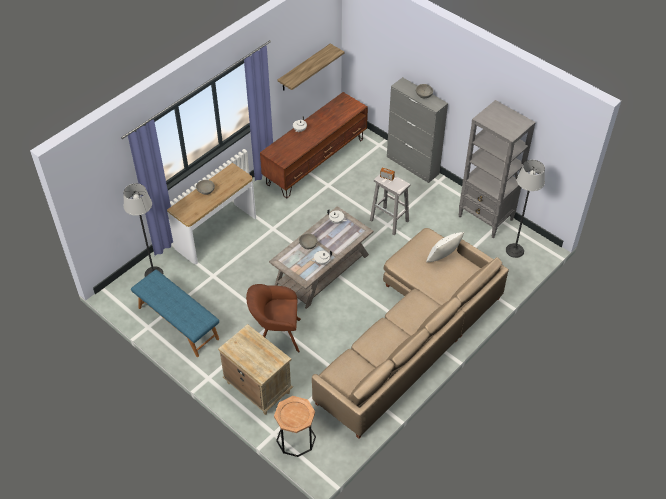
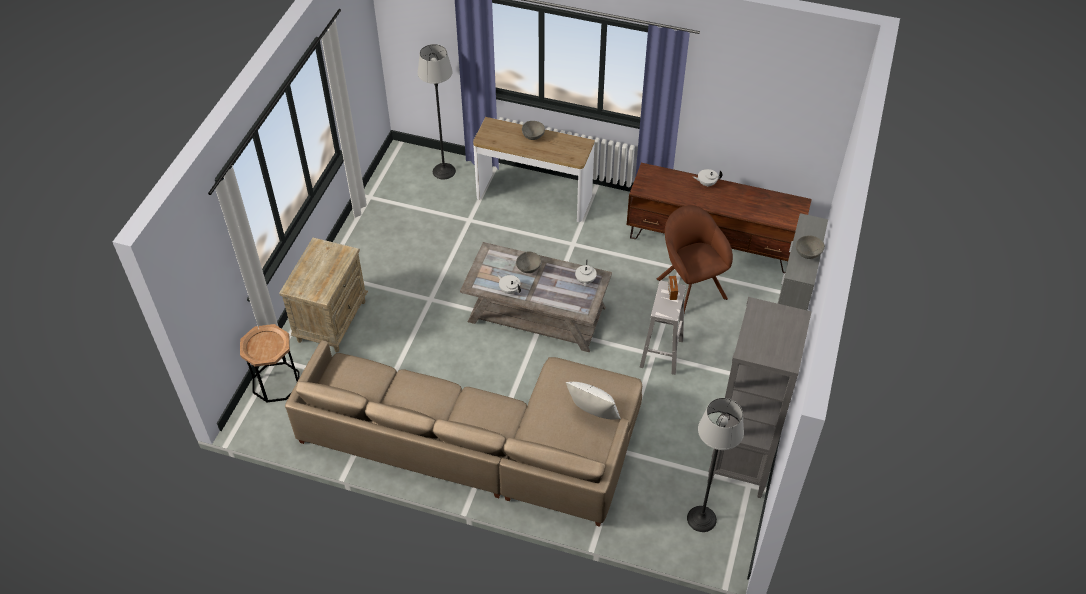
camera: 65 degrees right, 0 degrees up
blue bench [131,270,219,357] -> none
brown armchair [246,284,301,352] -> brown armchair moved to [656,205,733,313]
shelf [278,44,344,91] -> none

